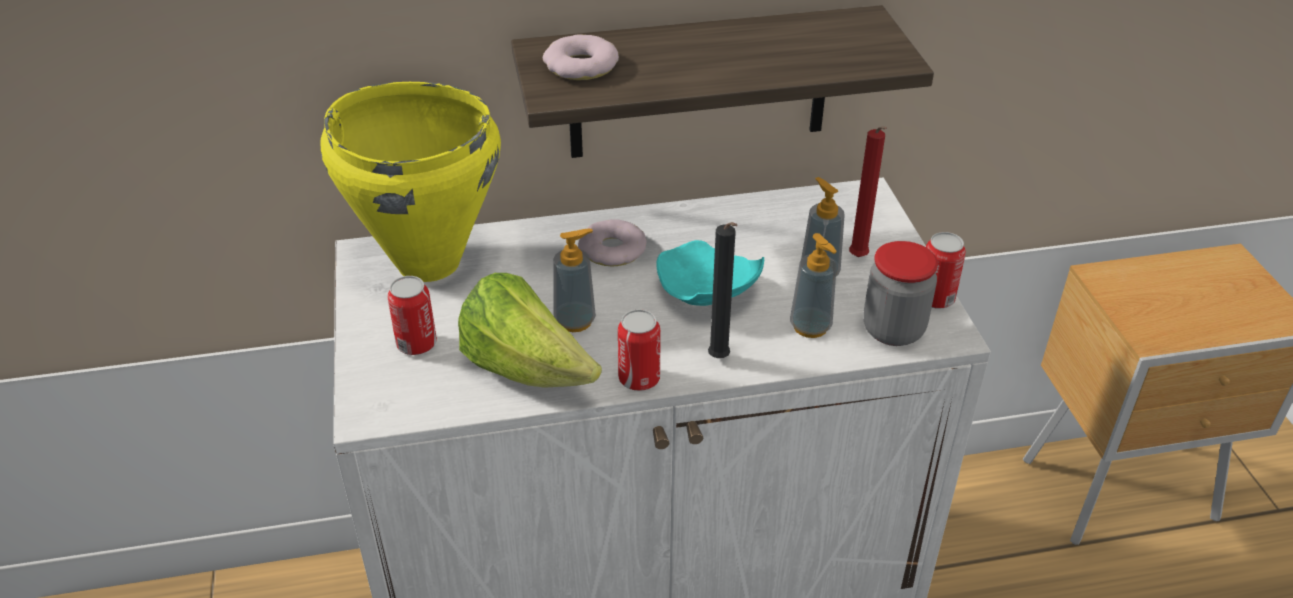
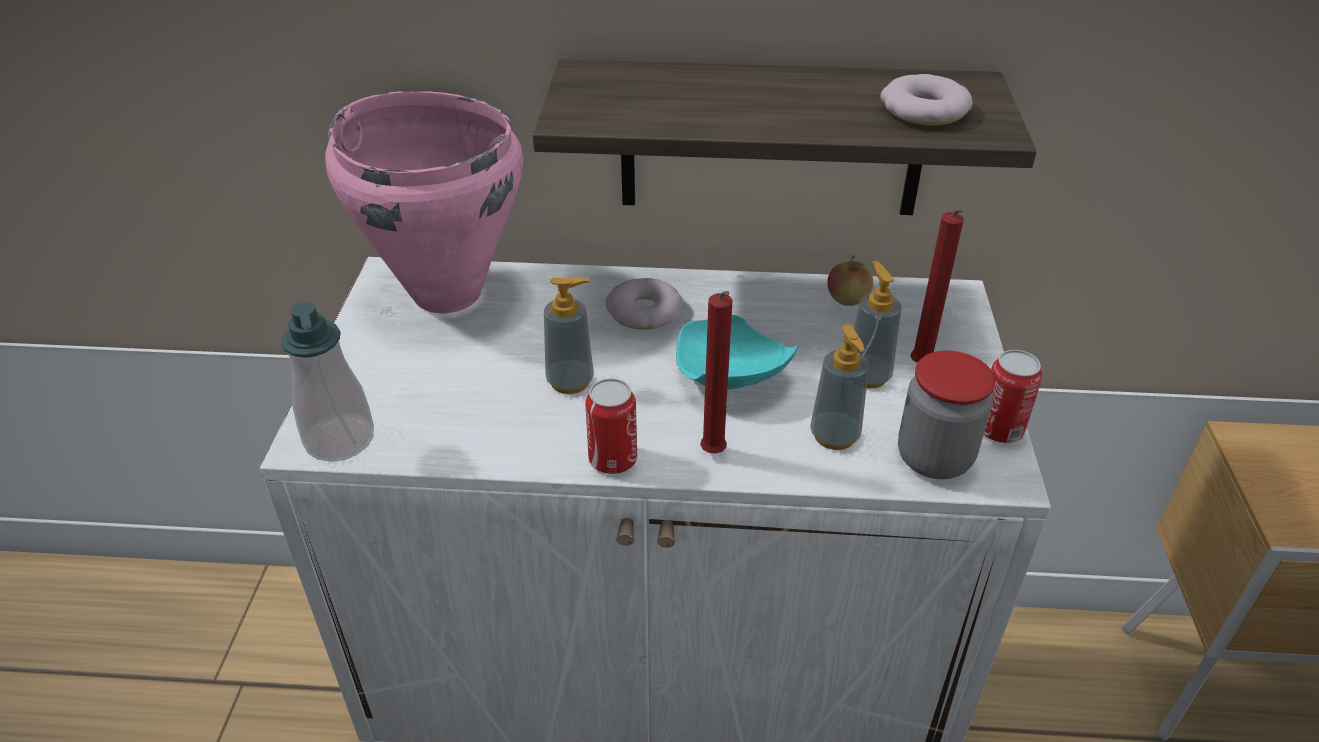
camera: 15 degrees right, 0 degrees up
yellow cooking pot [320,82,501,282] -> pink cooking pot [325,91,523,313]
can [387,276,437,355] -> none
lettuce [458,273,602,388] -> none
donut [543,34,619,80] -> donut moved to [880,74,973,126]
black candle [708,222,737,358] -> red candle [700,291,733,454]
none -> soap dispenser [281,302,374,462]
none -> apple [827,254,873,306]

